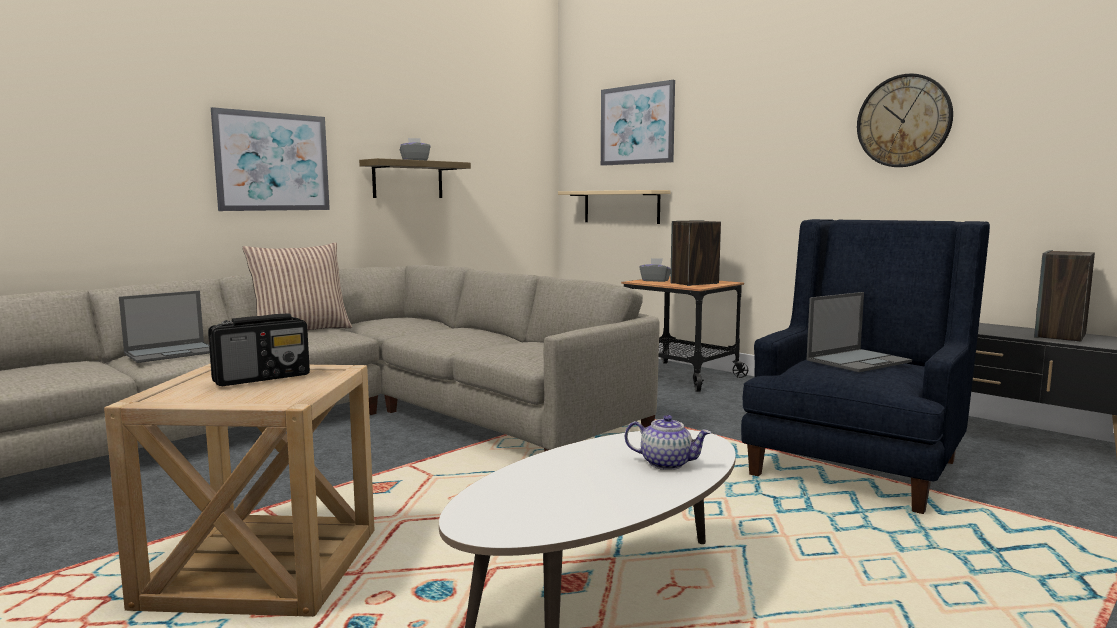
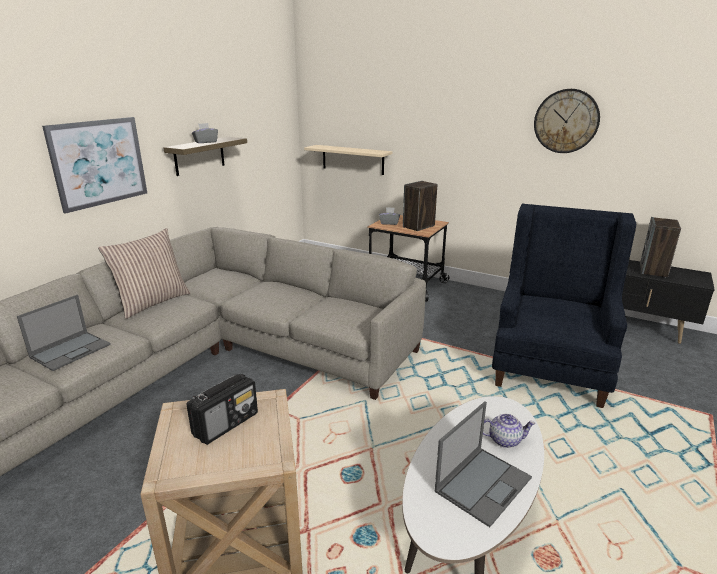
camera: 15 degrees left, 15 degrees up
picture [601,80,675,166] -> none
laptop [806,292,912,372] -> laptop moved to [435,401,532,527]

